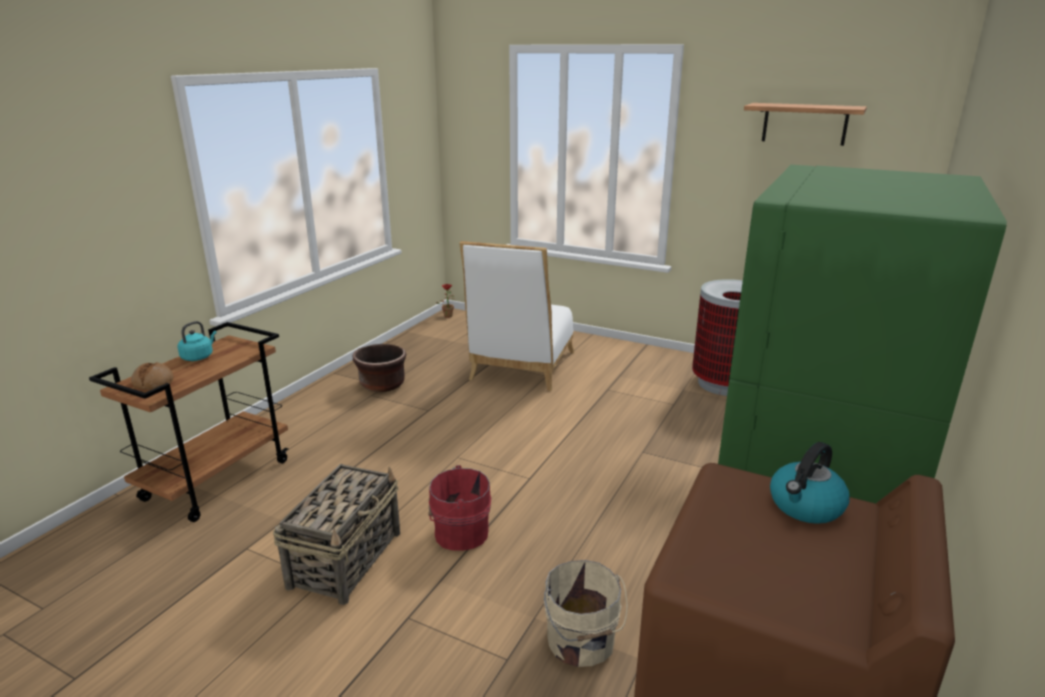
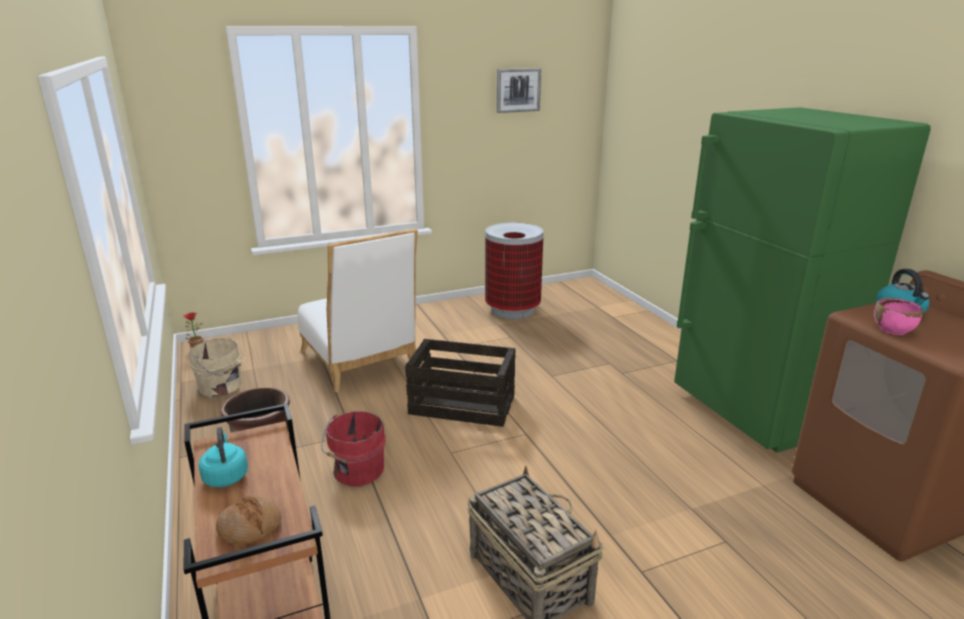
camera: 50 degrees left, 0 degrees up
red bucket [429,465,491,551] -> red bucket moved to [321,411,386,486]
beige bucket [544,560,628,667] -> beige bucket moved to [189,337,245,397]
shelf [744,103,867,146] -> picture [497,68,541,113]
none -> crate [405,339,516,427]
none -> pink bowl [874,298,923,335]

